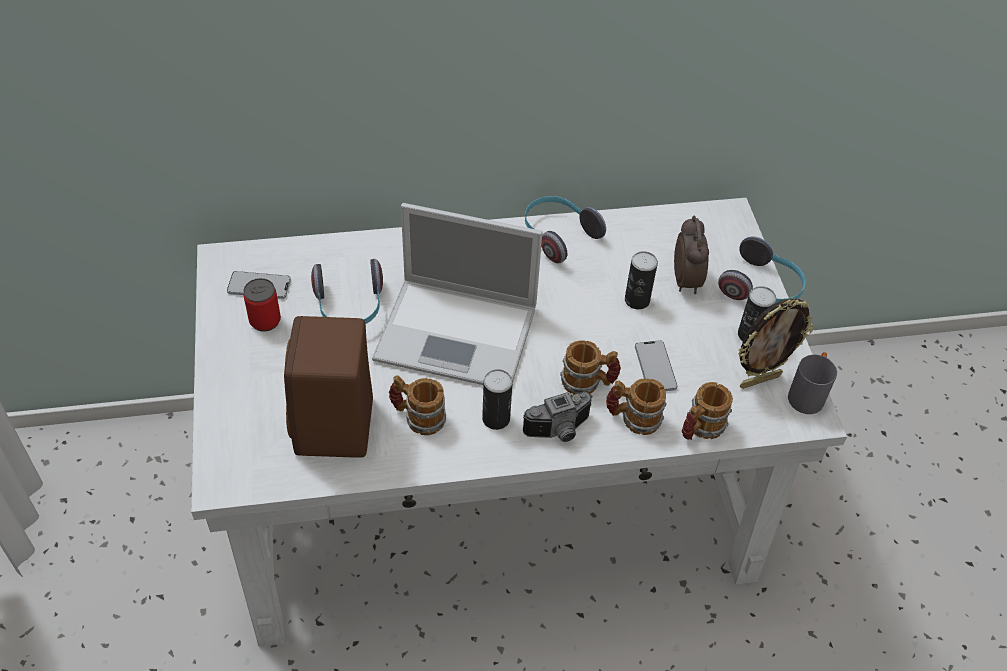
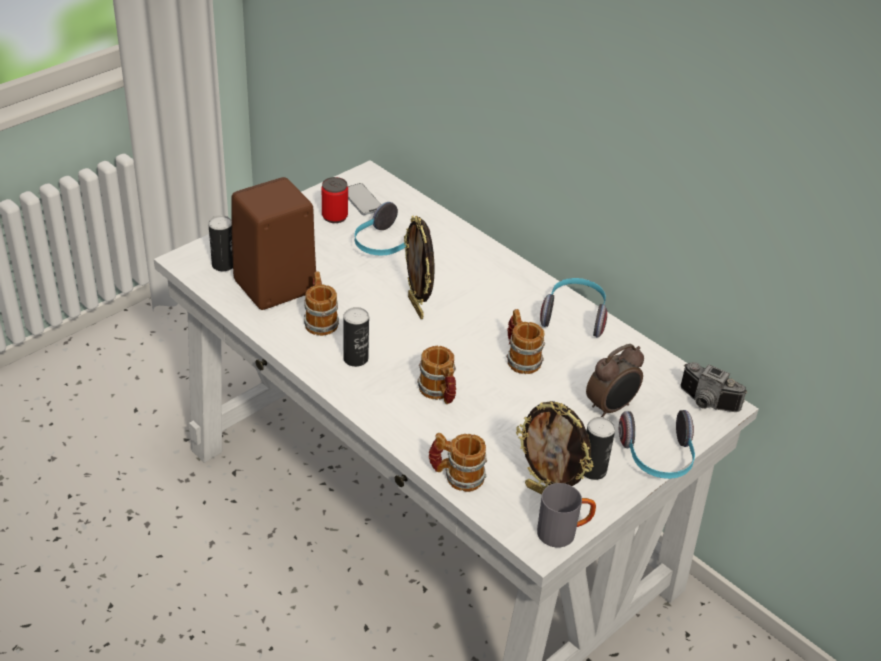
camera: 55 degrees right, 10 degrees down
laptop [372,203,543,385] -> picture frame [404,216,434,319]
camera [523,392,593,442] -> camera moved to [681,362,747,412]
mug [606,378,667,435] -> mug moved to [506,309,545,374]
can [625,251,658,309] -> can moved to [208,215,233,271]
phone [635,340,678,391] -> none

